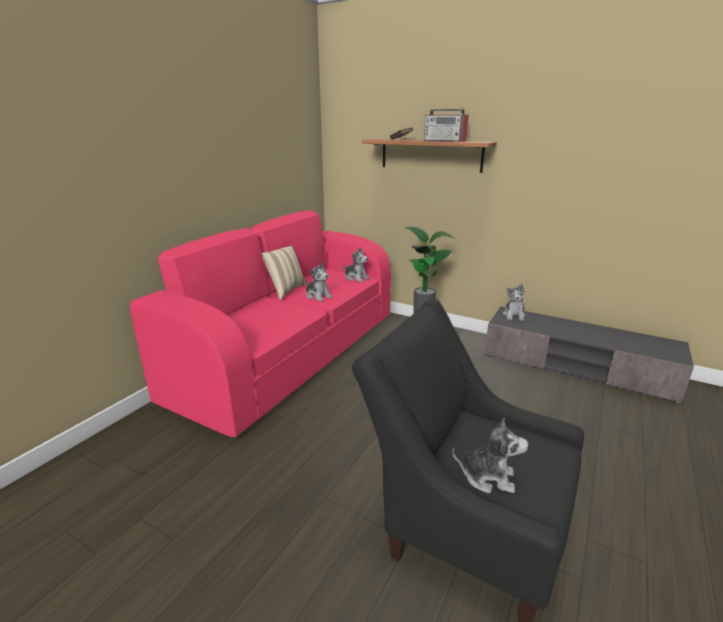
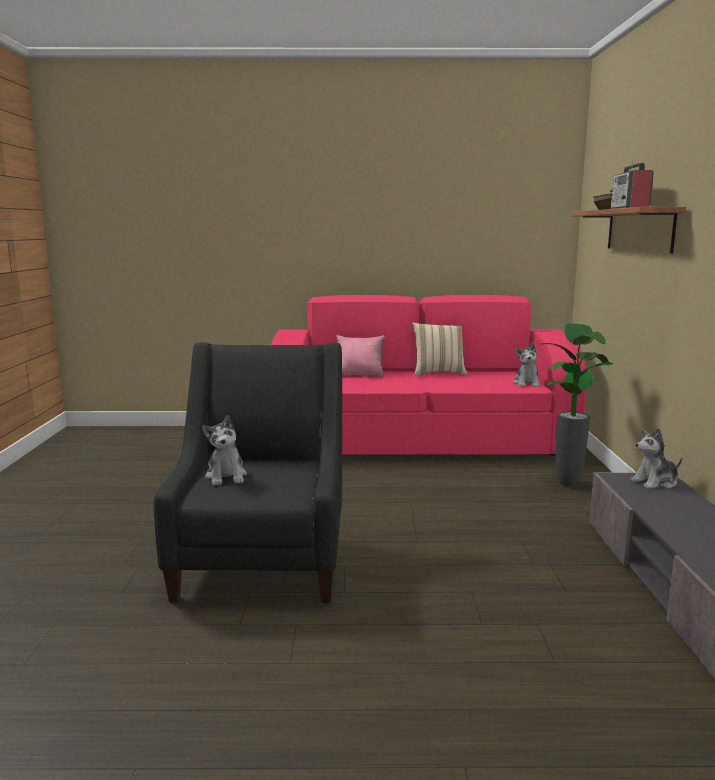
camera: 60 degrees right, 10 degrees down
plush toy [305,262,332,301] -> none
none -> pink pillow [336,335,385,377]

